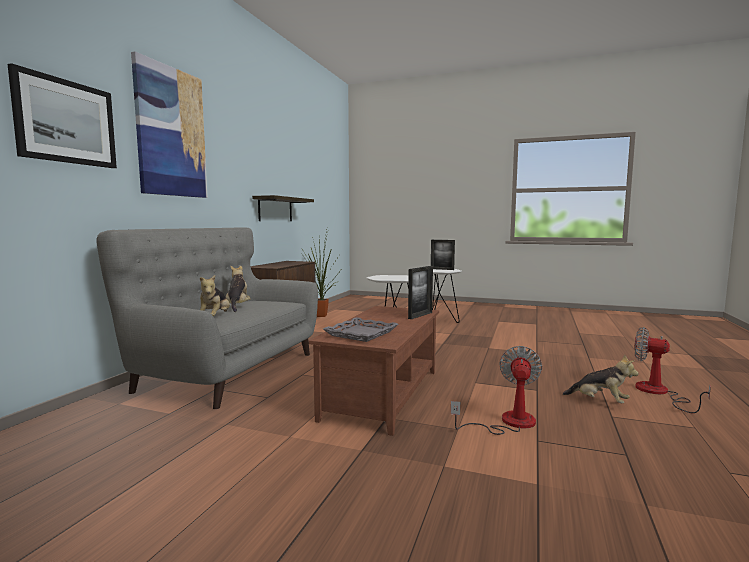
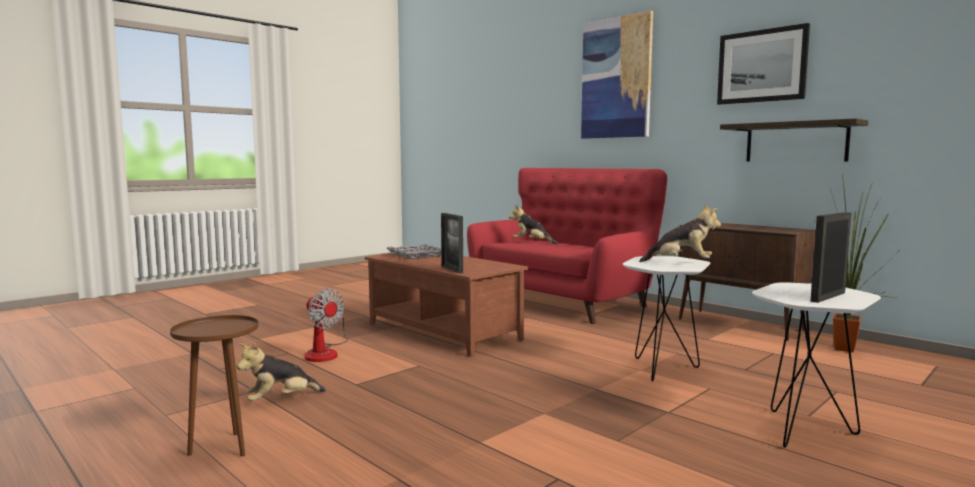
camera: 115 degrees right, 0 degrees up
picture [8,63,117,168] -> picture moved to [717,23,810,105]
grey sofa [96,227,318,409] -> red sofa [467,168,667,324]
plush toy [226,265,251,312] -> plush toy moved to [639,205,721,262]
fan [634,327,711,413] -> brown side table [170,315,259,456]

